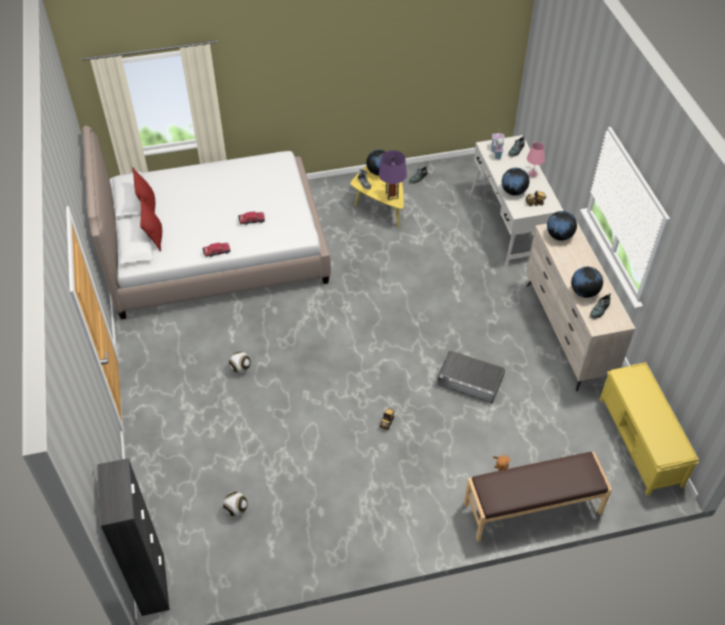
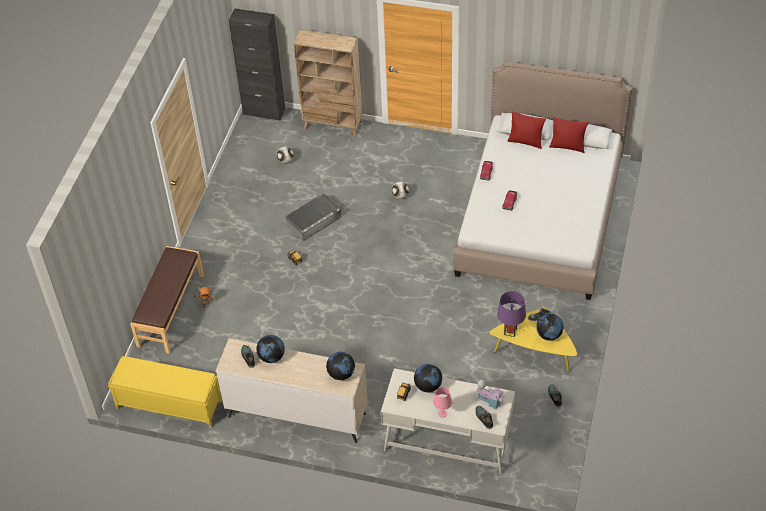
camera: 120 degrees right, 0 degrees up
grey storage box [437,350,505,403] -> grey storage box moved to [285,193,341,241]
none -> beige bookcase [294,29,363,137]

